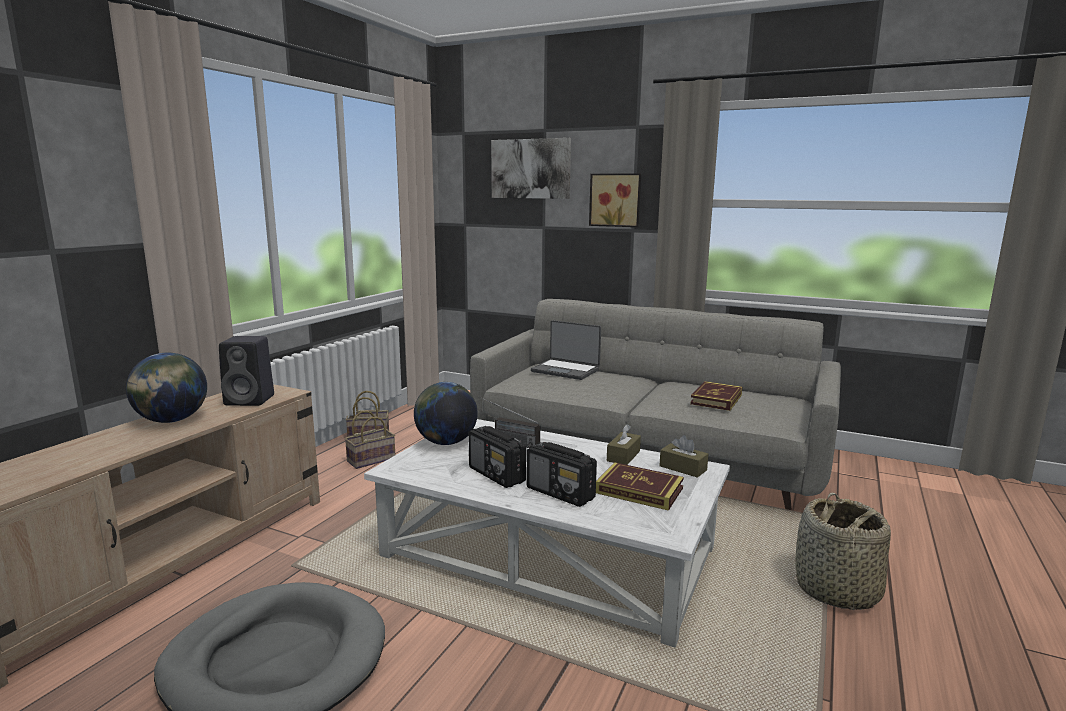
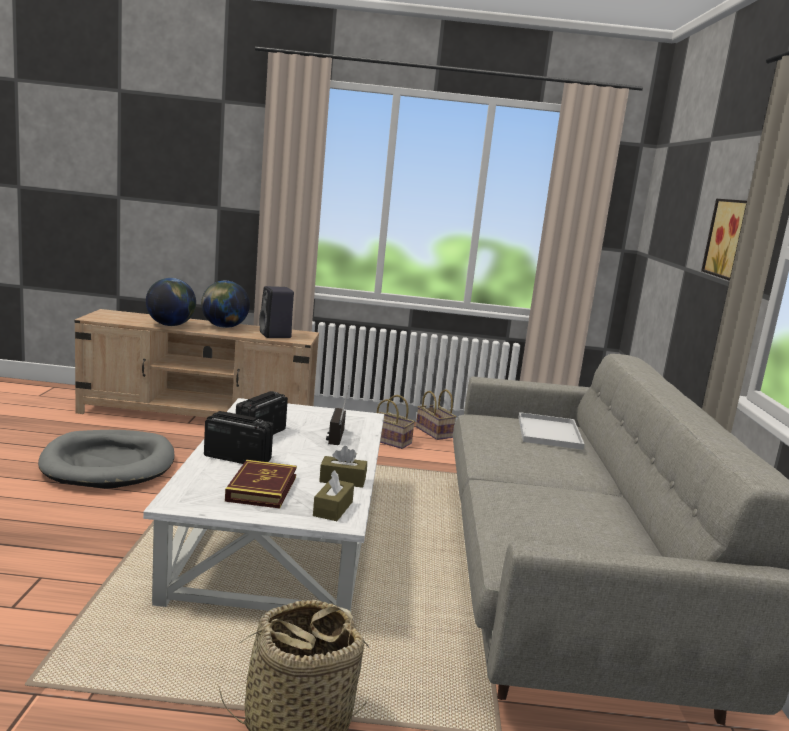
camera: 65 degrees right, 0 degrees up
globe [414,382,478,445] -> globe moved to [146,278,196,326]
picture [491,138,571,199] -> none
radio [527,442,597,507] -> radio turned 90 degrees clockwise [204,411,274,464]
laptop [531,320,601,380] -> white tray [518,412,585,450]
book [690,381,742,411] -> none

